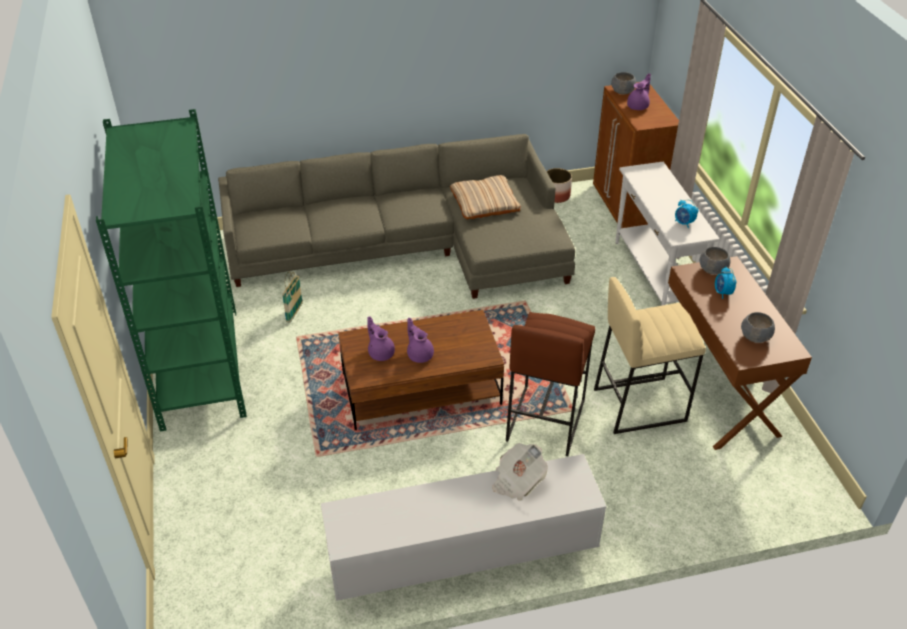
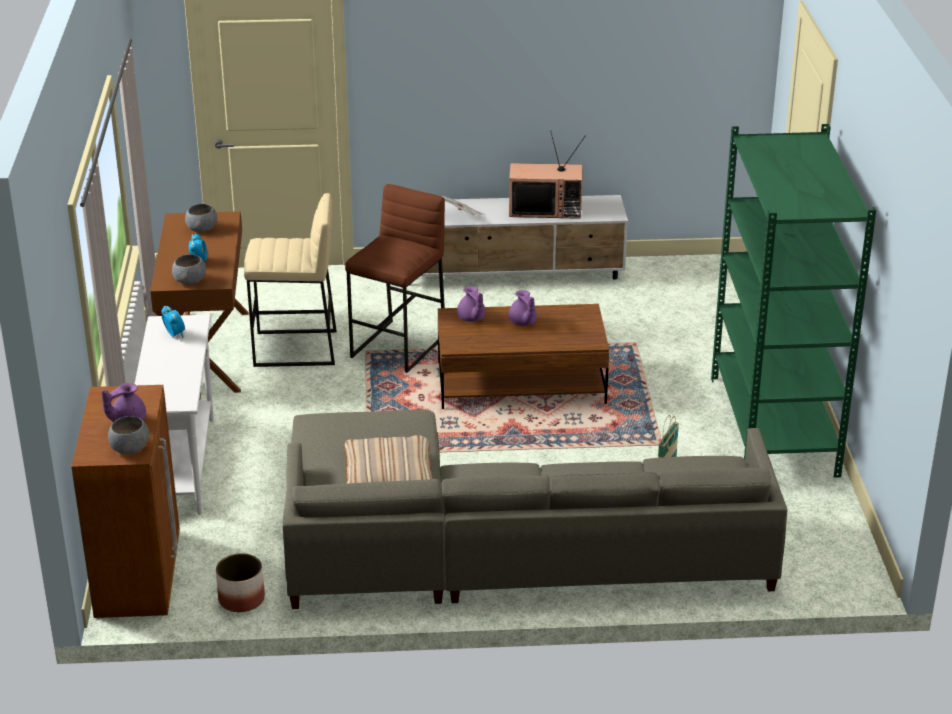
camera: 170 degrees left, 10 degrees down
purple teapot [367,316,395,361] -> purple teapot moved to [457,286,485,322]
none -> television [509,130,586,219]

